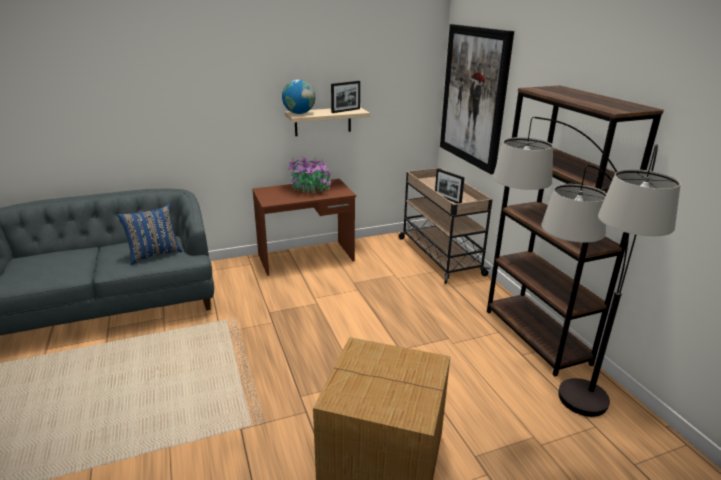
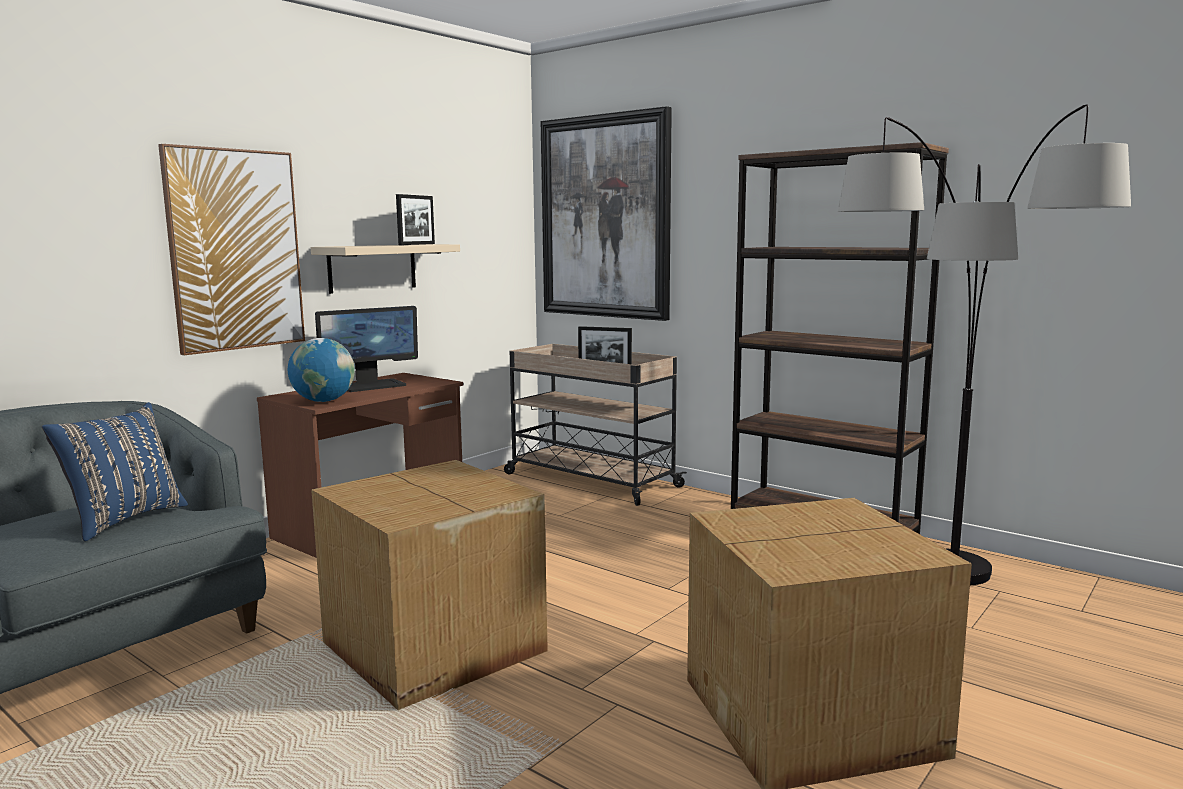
camera: 30 degrees left, 15 degrees down
globe [282,80,315,114] -> globe moved to [288,338,355,402]
potted plant [288,156,333,193] -> monitor [315,306,418,392]
none -> picture [158,144,305,355]
none -> cardboard box [311,460,548,710]

